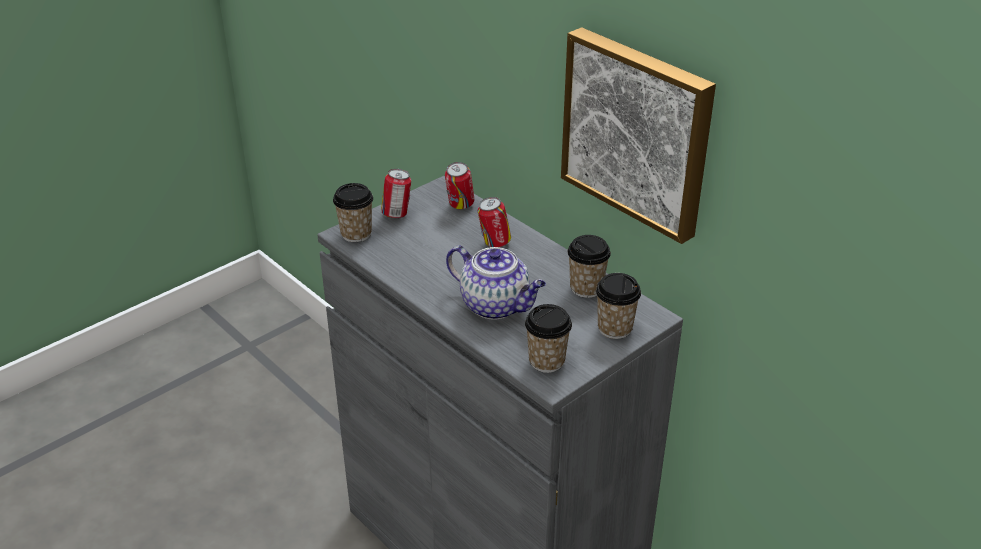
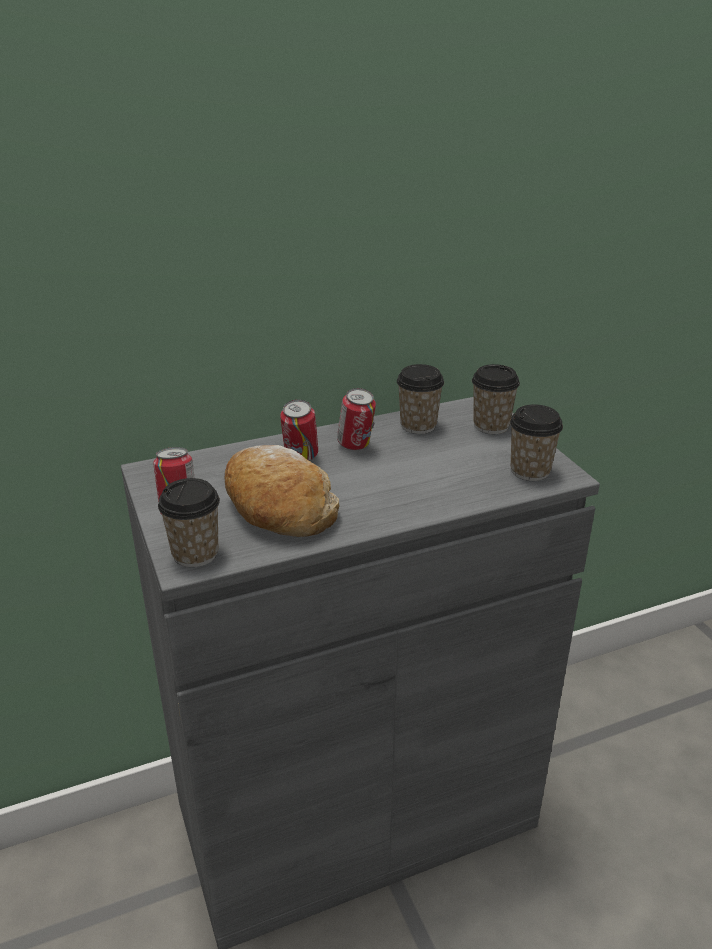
camera: 70 degrees left, 5 degrees down
can [445,162,474,209] -> can moved to [337,388,376,450]
teapot [446,245,546,320] -> none
picture [561,27,716,244] -> none
none -> bread [224,445,339,537]

